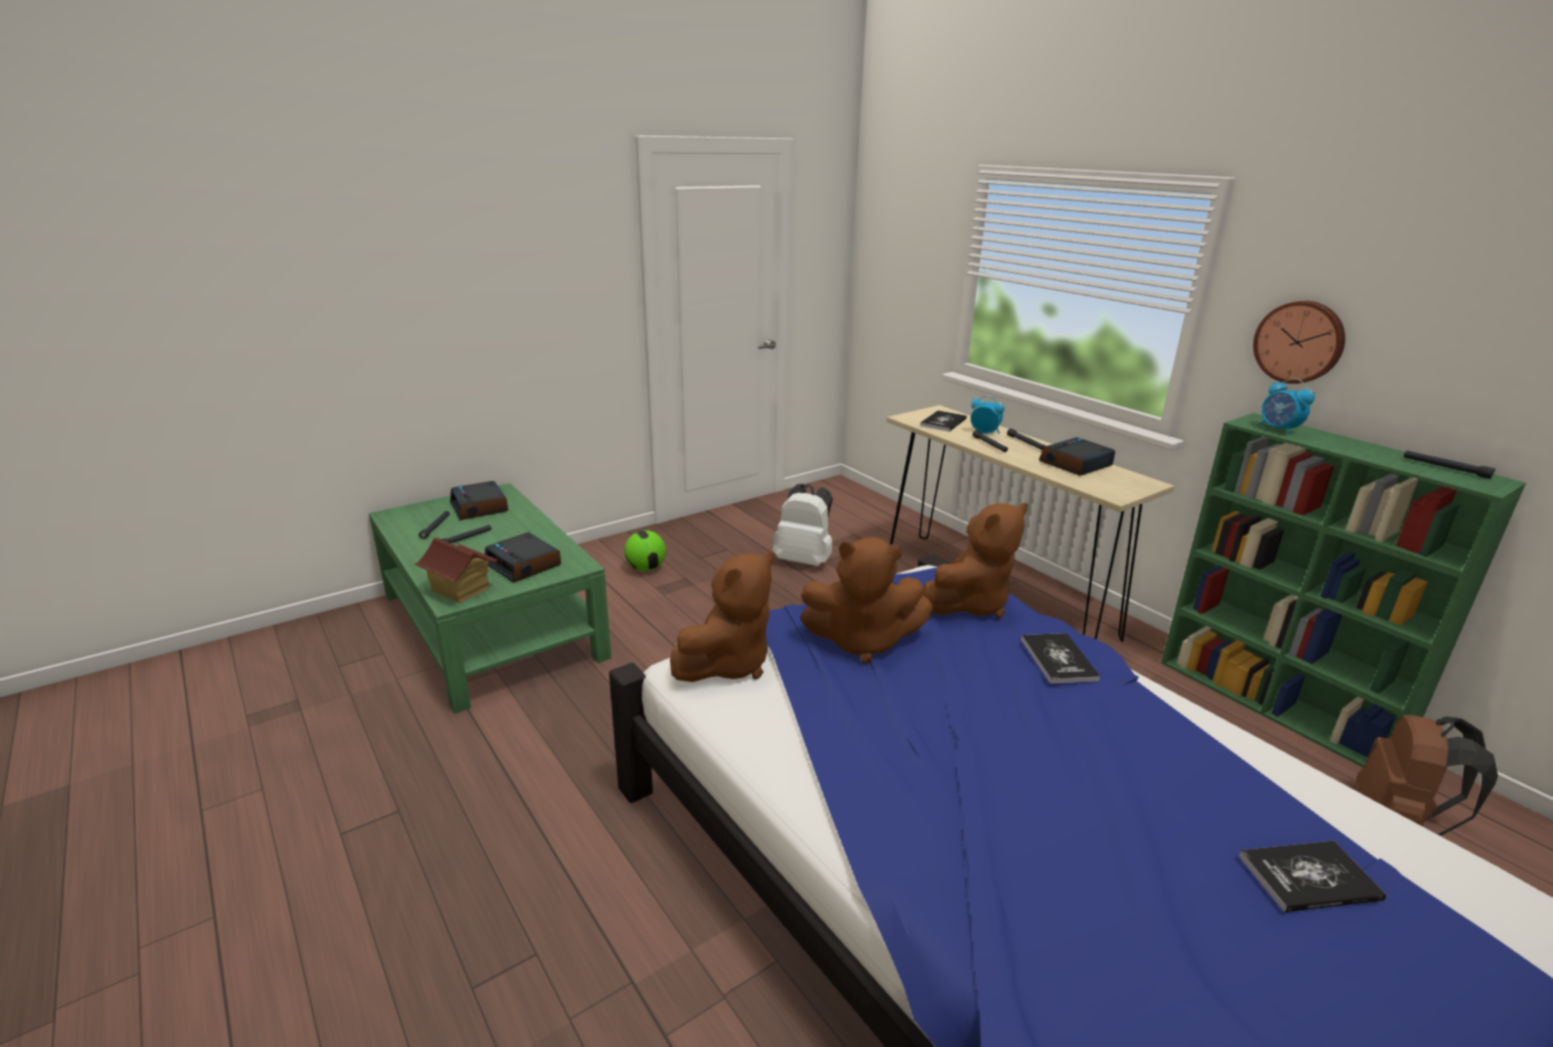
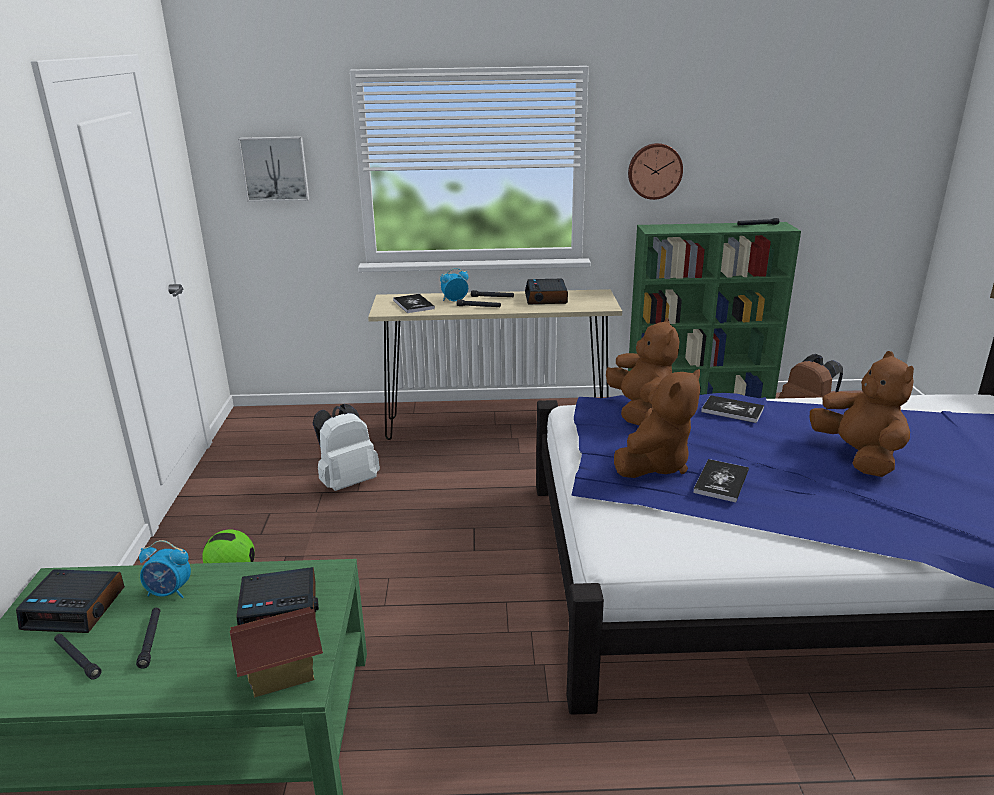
camera: 55 degrees left, 0 degrees up
brown plush toy [670,552,774,682] -> brown plush toy moved to [810,351,914,477]
book [1239,841,1387,912] -> book moved to [693,459,749,502]
alarm clock [1259,378,1315,435] -> alarm clock moved to [139,540,191,598]
none -> picture [238,136,309,202]

